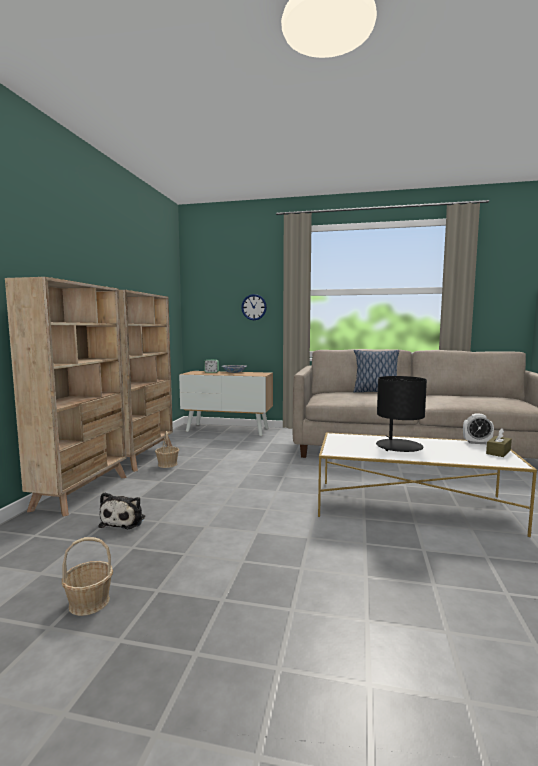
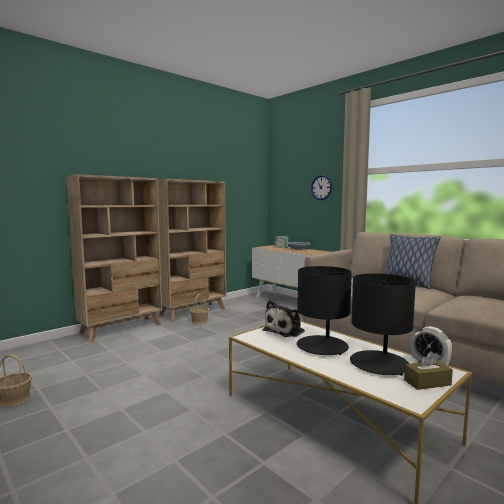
camera: 35 degrees right, 0 degrees up
plush toy [99,492,145,529] -> plush toy moved to [263,300,305,337]
none -> black table lamp [350,273,416,376]

